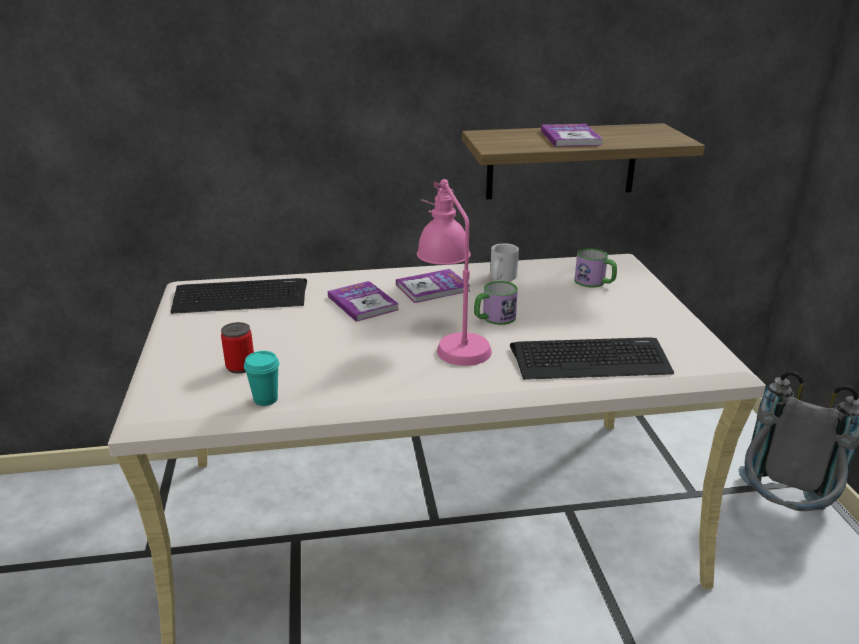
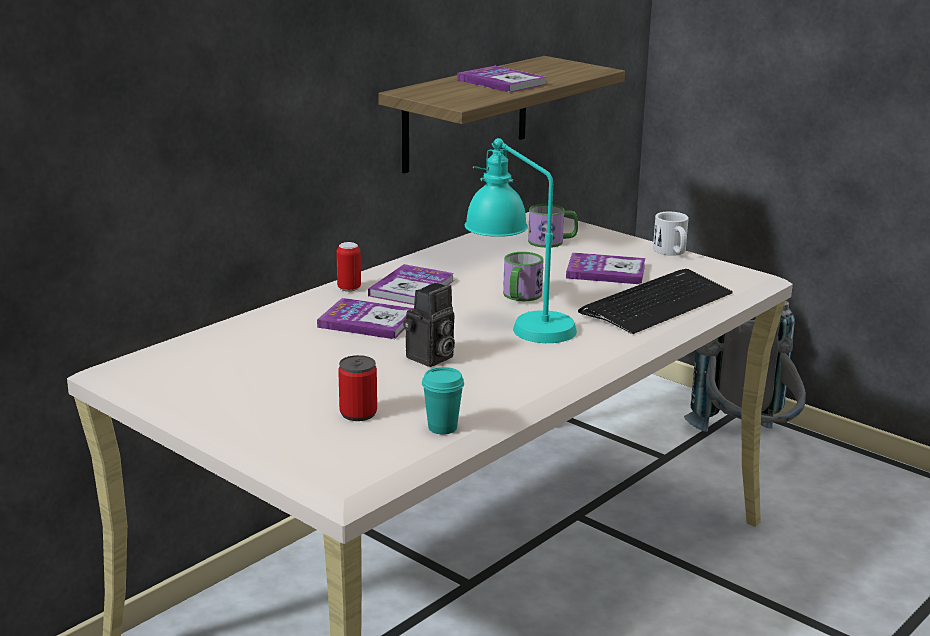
camera: 40 degrees left, 5 degrees down
keyboard [171,278,307,314] -> none
pink table lamp [417,179,492,366] -> turquoise table lamp [465,138,577,343]
white mug [490,243,519,281] -> white mug moved to [653,212,689,256]
none -> can [337,242,361,292]
none -> camera [403,283,455,367]
none -> book [566,252,645,284]

